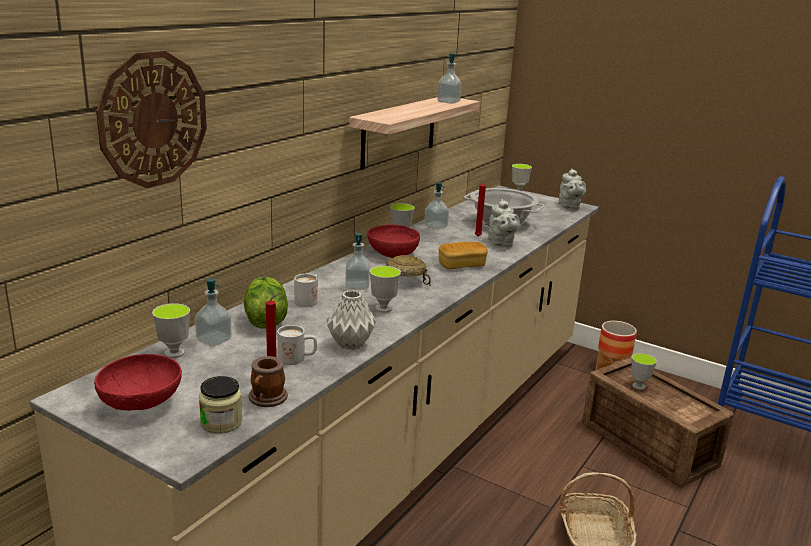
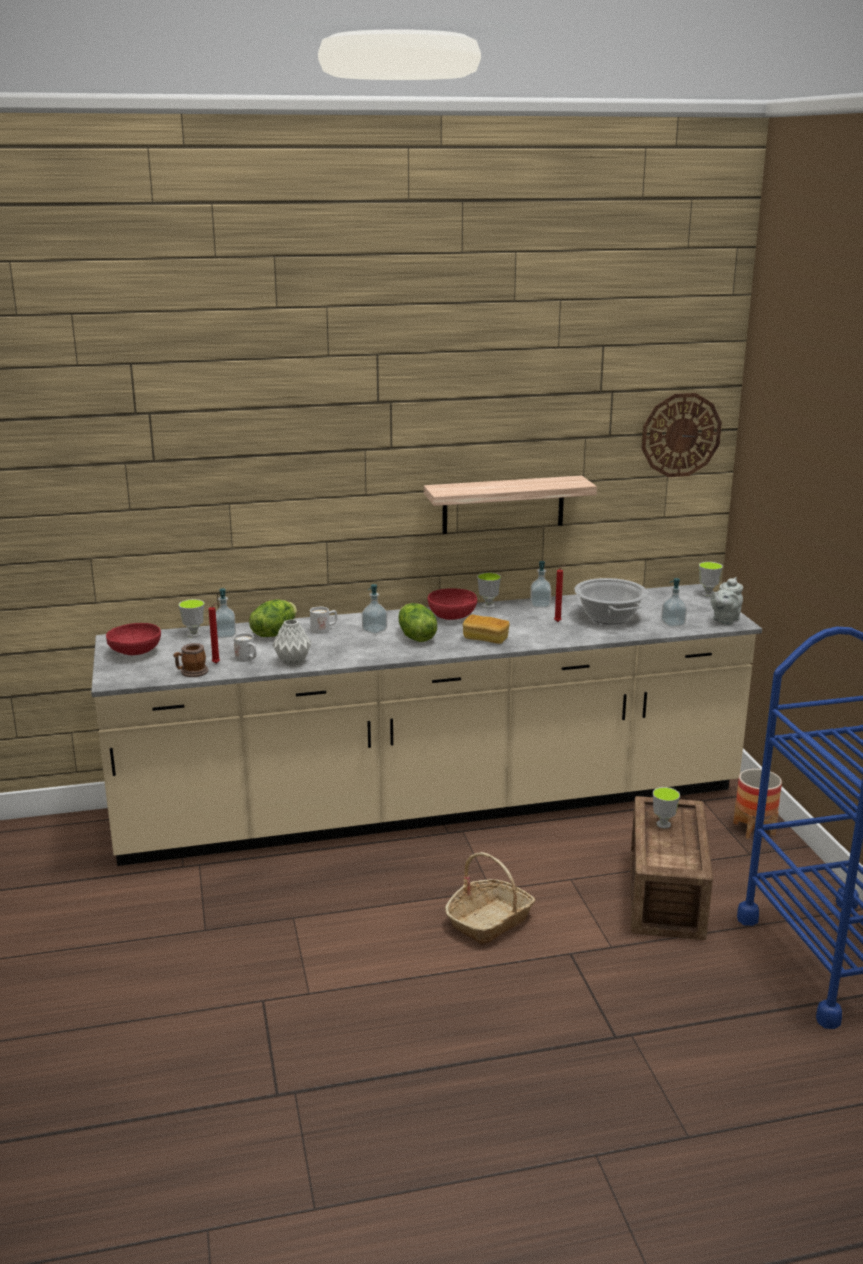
camera: 45 degrees right, 0 degrees up
wall clock [96,51,207,188] -> wall clock moved to [641,393,722,477]
jar [199,376,243,434] -> none
cup [370,266,401,313] -> none
beige bowl [386,255,431,286] -> lettuce [398,603,437,642]
soap dispenser [437,53,462,104] -> soap dispenser moved to [661,578,687,627]
grey teapot [488,199,520,247] -> none

